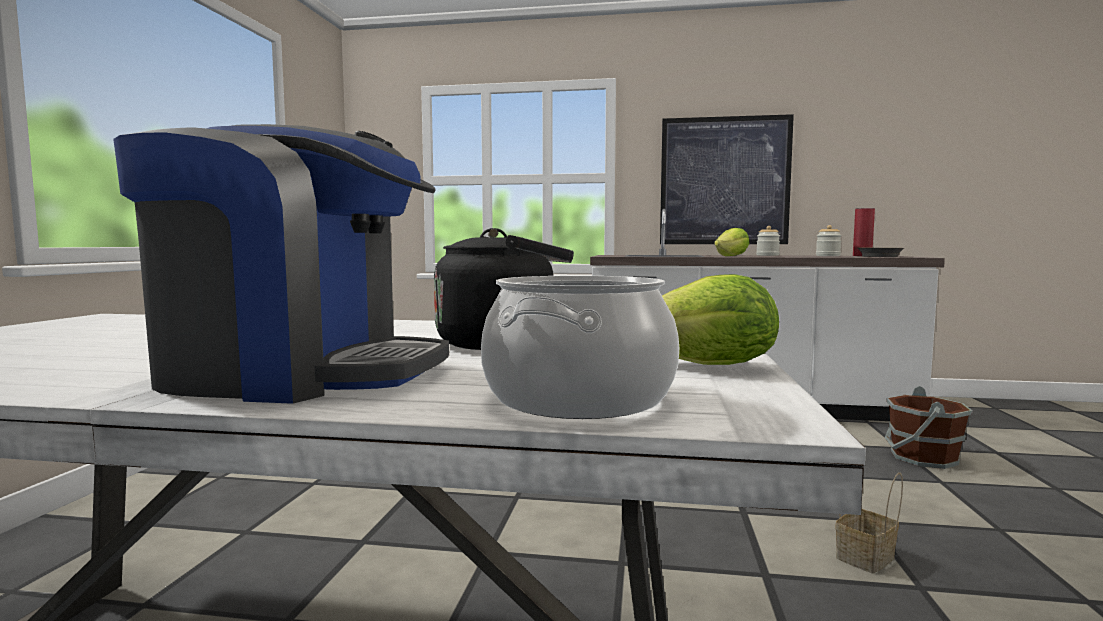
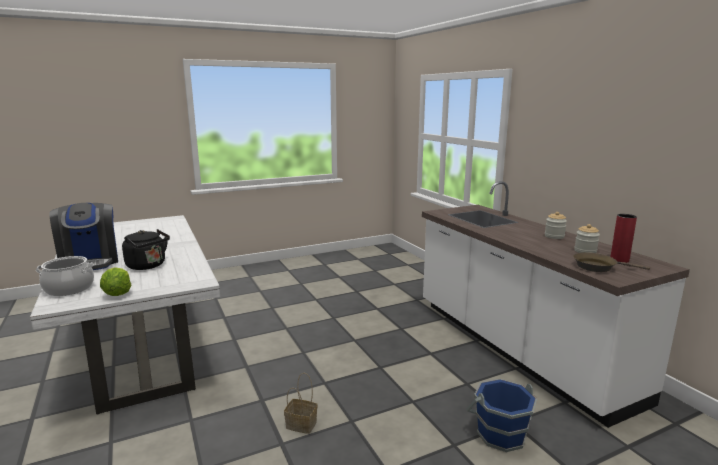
camera: 55 degrees right, 10 degrees up
picture [660,114,794,244] -> none
lettuce [714,228,749,256] -> none
brown bucket [885,386,972,469] -> blue bucket [466,379,537,452]

